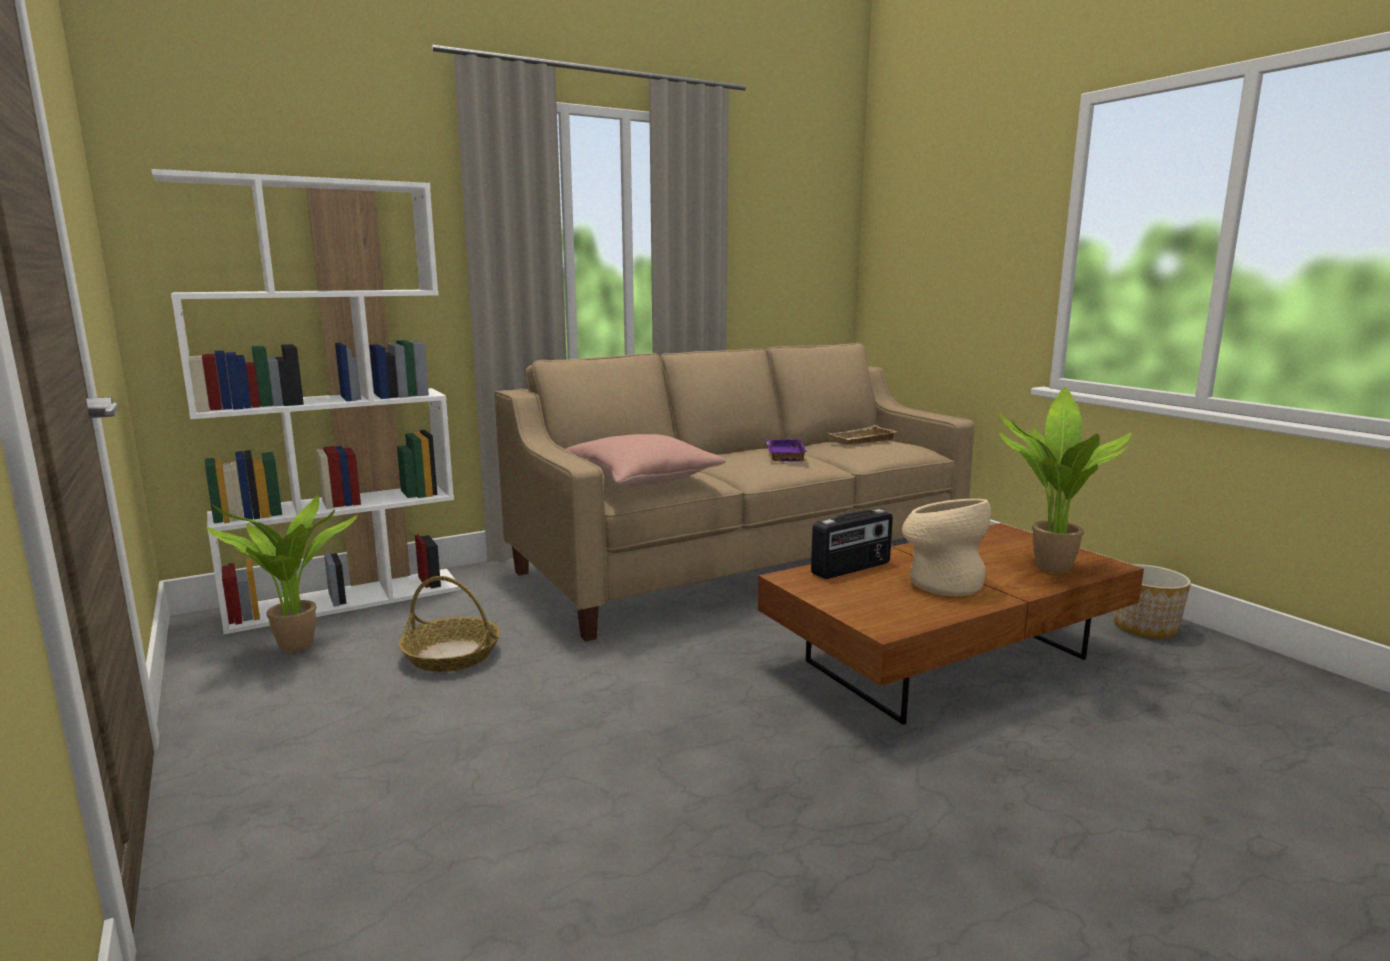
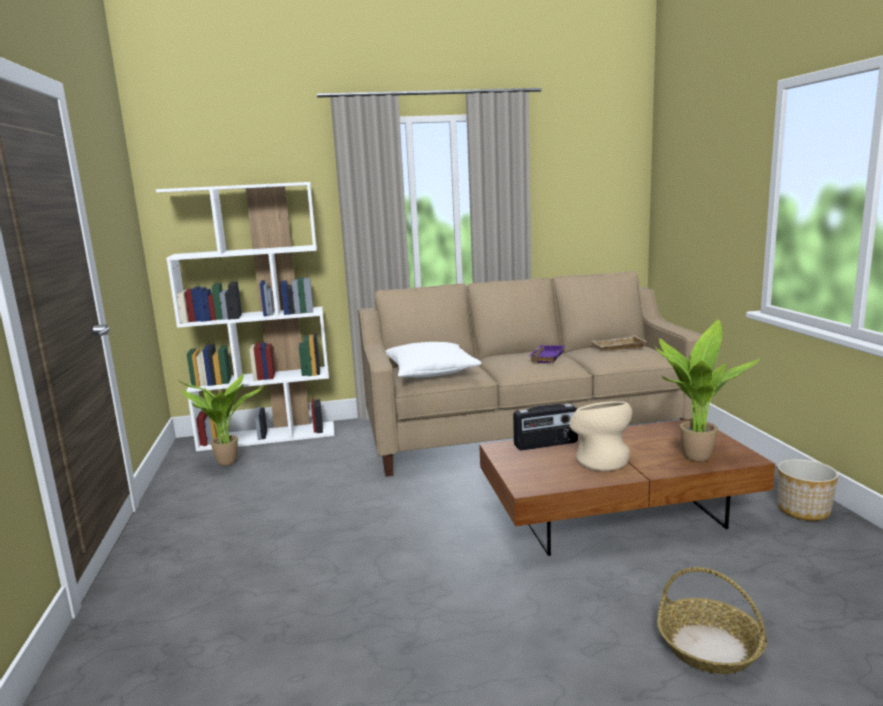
camera: 20 degrees right, 0 degrees up
basket [398,576,501,672] -> basket moved to [657,567,767,674]
pink pillow [566,434,726,486] -> white pillow [386,342,481,377]

